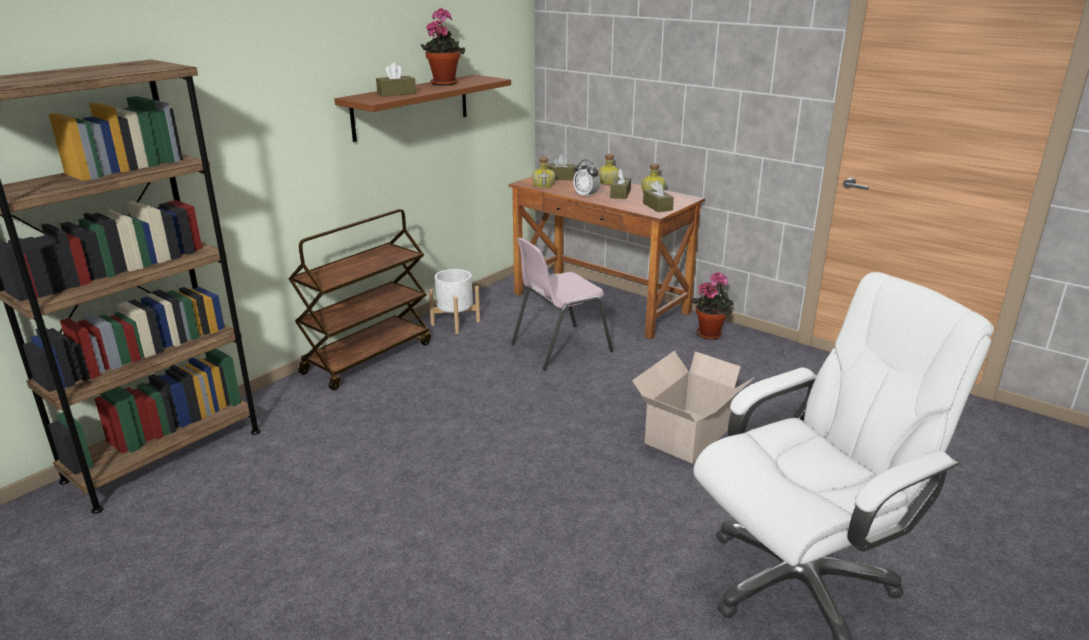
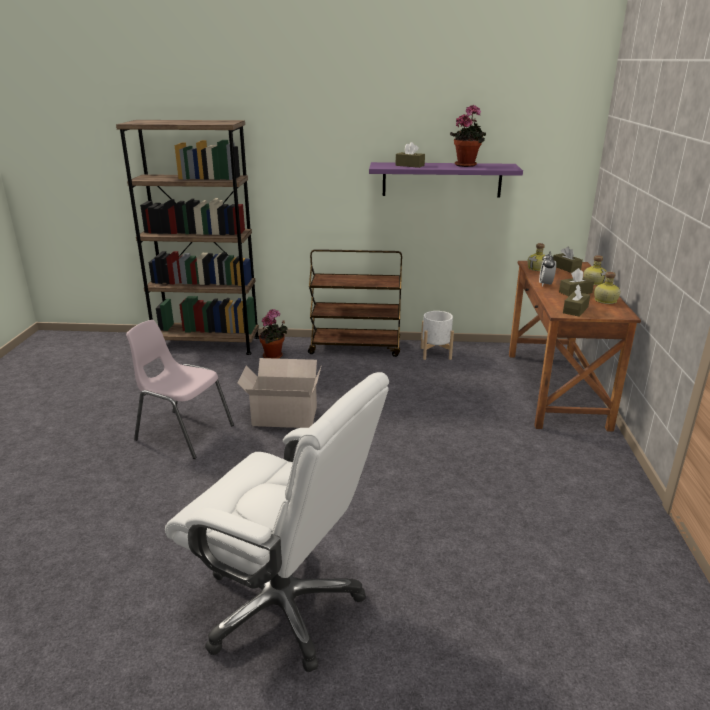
camera: 55 degrees right, 0 degrees up
brown shelf [334,75,511,142] -> purple shelf [369,162,523,197]
pink chair [511,238,614,371] -> pink chair moved to [126,320,234,459]
cardboard box [632,350,755,464] -> cardboard box moved to [237,358,322,428]
potted plant [691,272,734,339] -> potted plant moved to [259,309,288,359]

